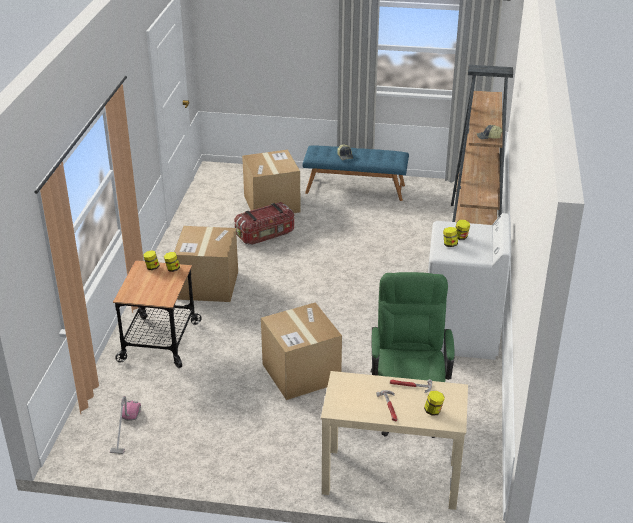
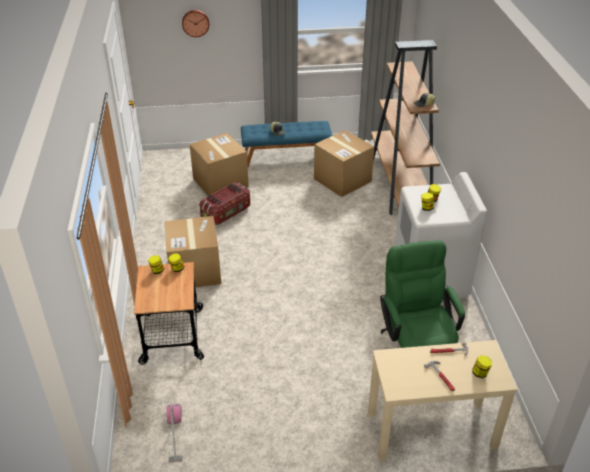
camera: 15 degrees left, 5 degrees up
cardboard box [261,302,342,400] -> cardboard box moved to [314,130,374,197]
none -> wall clock [182,10,209,37]

